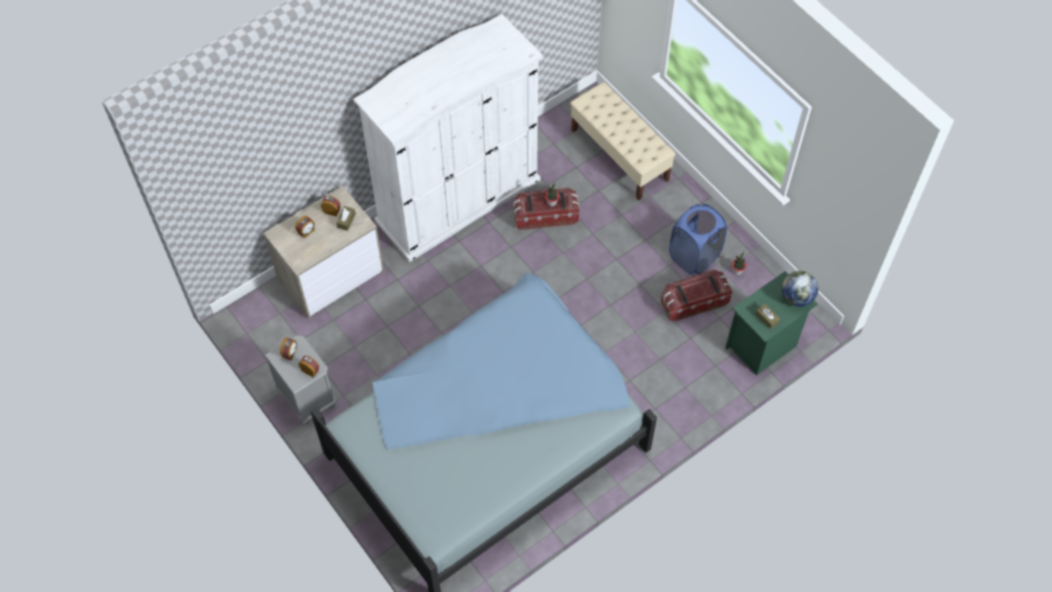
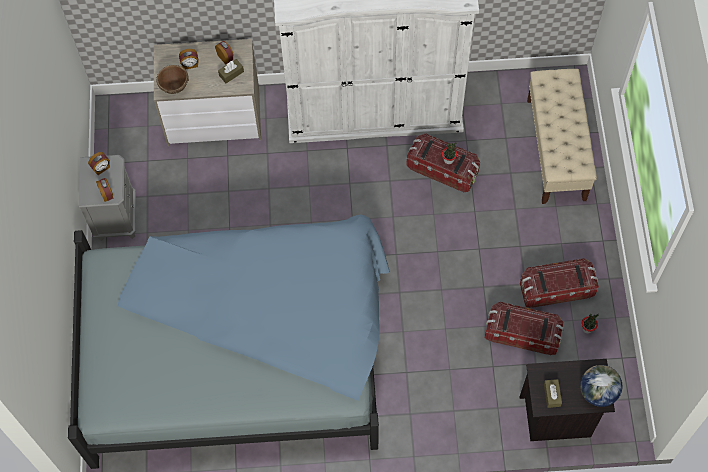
camera: 35 degrees right, 5 degrees up
blue laundry basket [669,204,727,274] -> storage box [520,258,599,308]
green nightstand [725,271,818,375] -> black nightstand [520,359,615,441]
none -> brown bowl [156,65,189,94]

